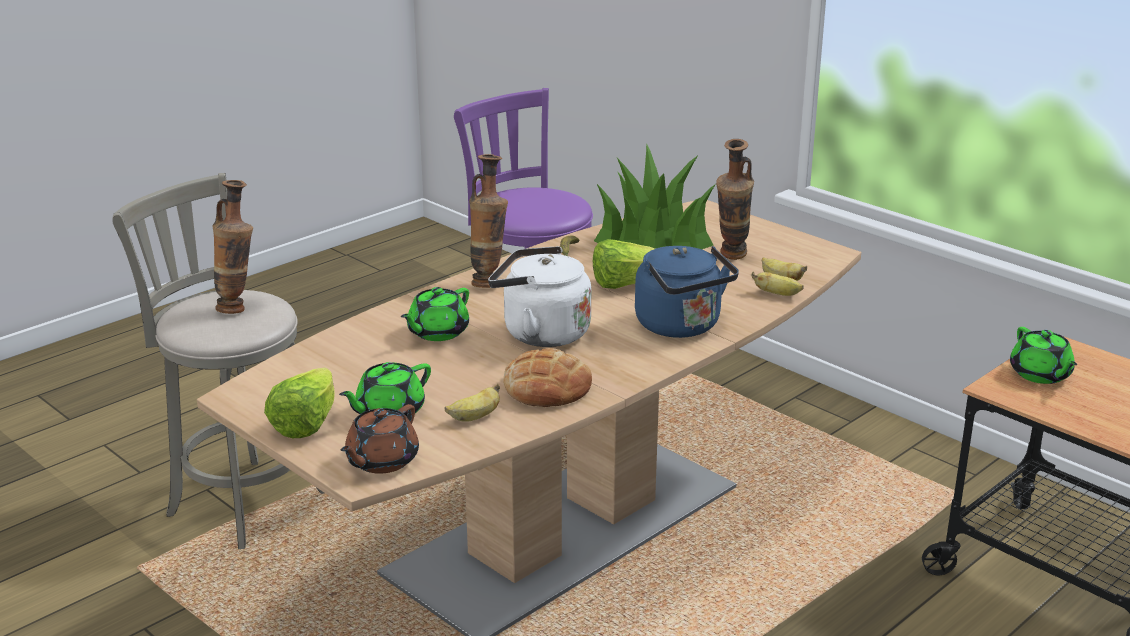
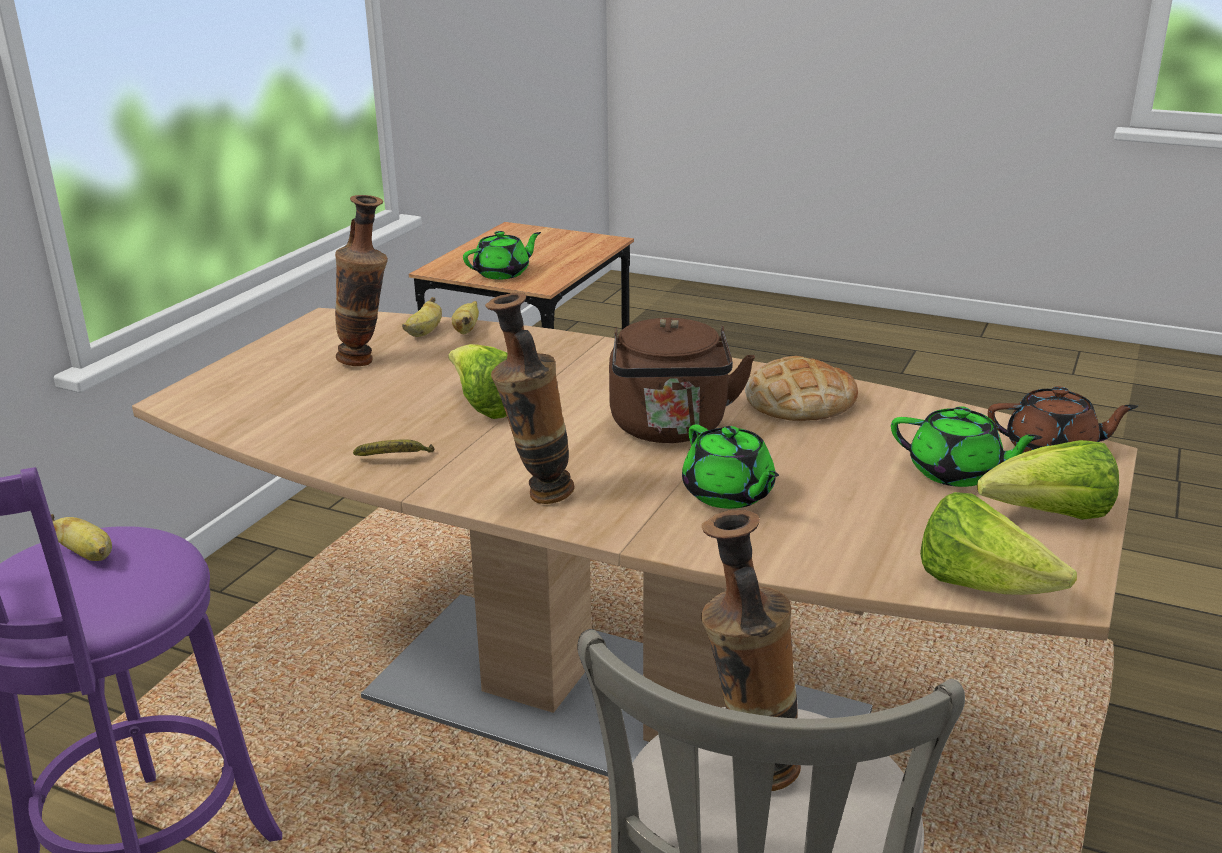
camera: 110 degrees left, 0 degrees up
green teapot [401,287,469,341] -> green teapot turned 45 degrees clockwise [682,425,779,509]
banana [444,384,500,422] -> banana moved to [51,514,112,561]
white kettle [488,246,591,347] -> brown kettle [609,317,755,443]
potted plant [594,143,715,249] -> none
blue kettle [635,246,739,338] -> none
none -> lettuce [920,492,1077,595]

